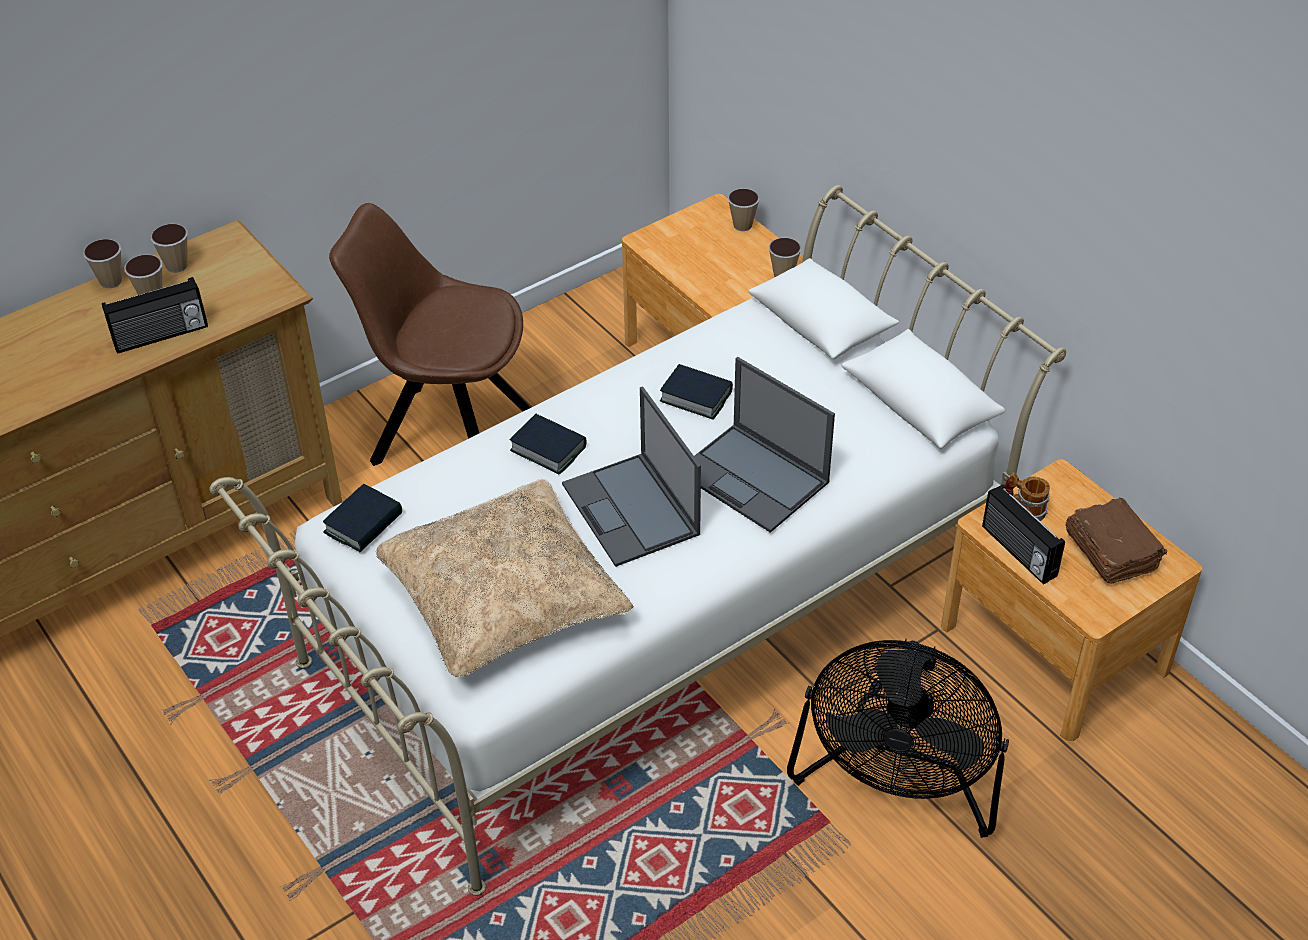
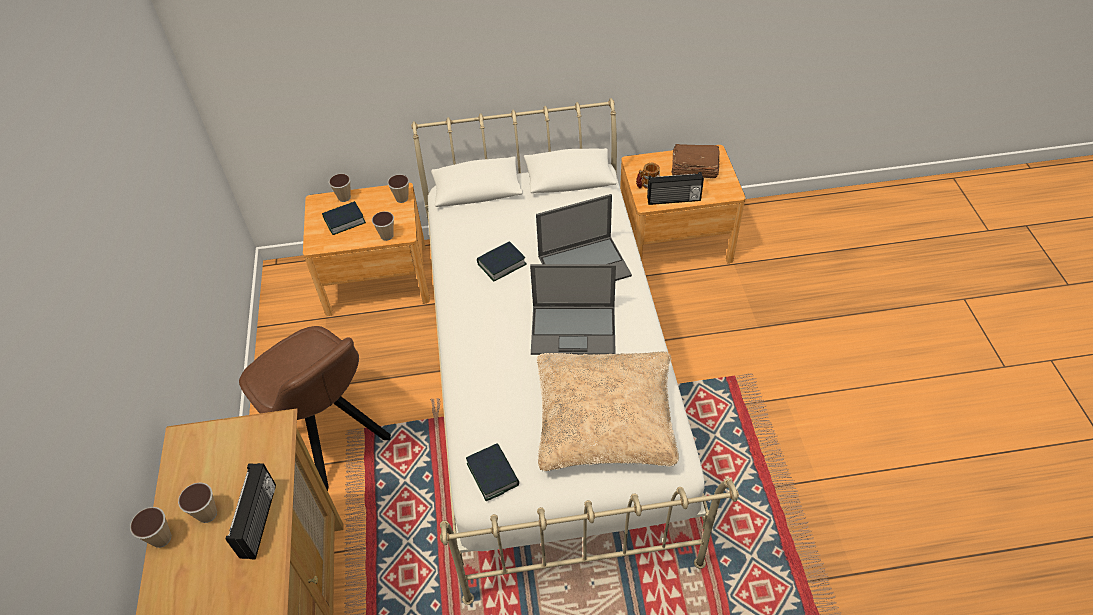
camera: 60 degrees left, 5 degrees up
cup [150,224,188,273] -> cup moved to [372,211,394,241]
brown chair [329,203,530,466] -> brown chair turned 90 degrees counterclockwise [239,326,391,491]
book [509,414,587,475] -> book moved to [322,201,366,235]
black fan [787,639,1009,838] -> none

